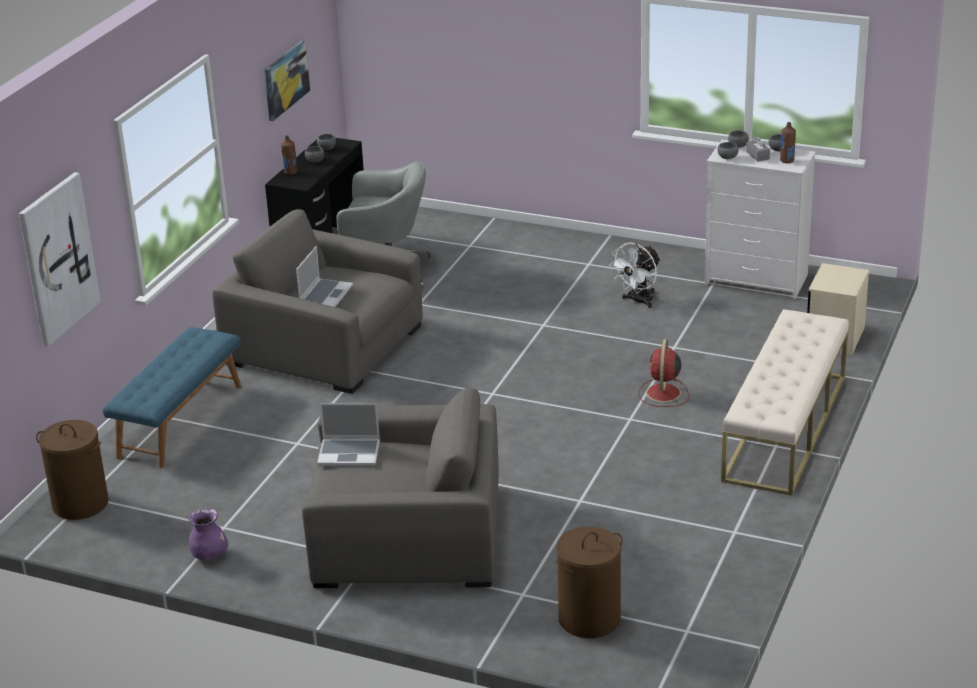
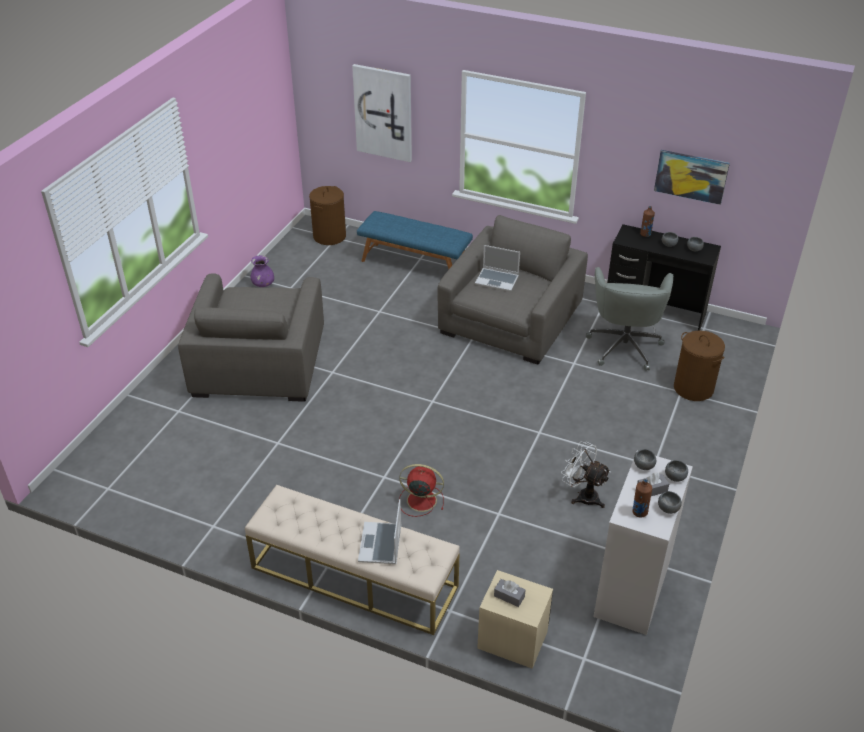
camera: 90 degrees right, 10 degrees up
laptop [317,403,380,466] -> laptop moved to [358,499,401,564]
brown laundry basket [555,527,623,638] -> brown laundry basket moved to [674,331,725,401]
none -> grey tissue box [494,579,525,607]

